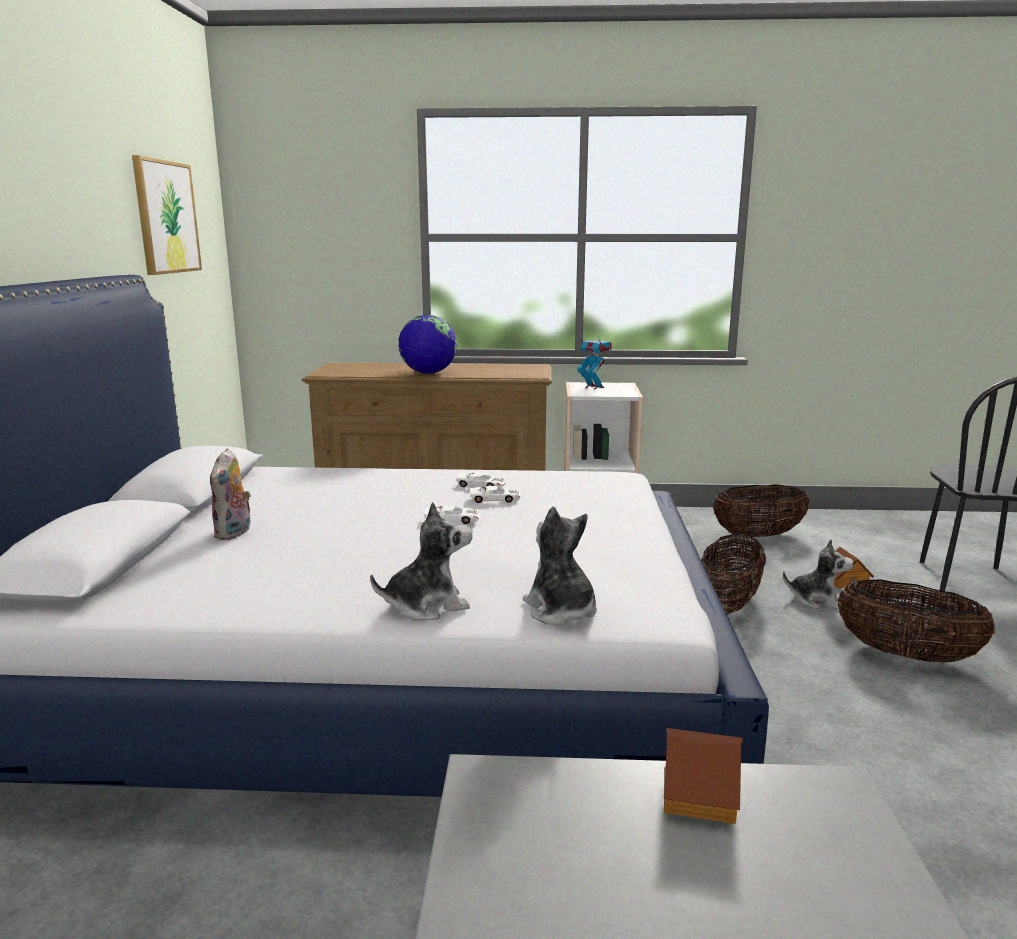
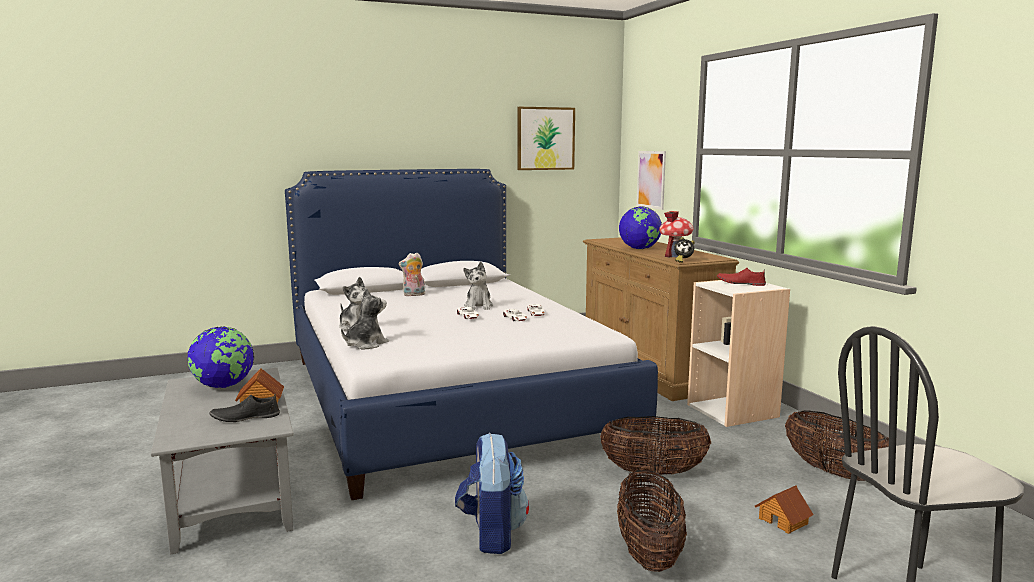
camera: 65 degrees right, 5 degrees down
toy robot [578,332,612,389] -> red shoe [717,268,766,286]
plush toy [783,539,854,609] -> plush toy moved to [463,262,493,310]
none -> globe [188,326,254,388]
none -> black shoe [209,393,280,422]
none -> backpack [455,433,529,554]
none -> picture [637,151,666,210]
none -> toy house [659,211,693,257]
none -> alarm clock [674,237,695,263]

